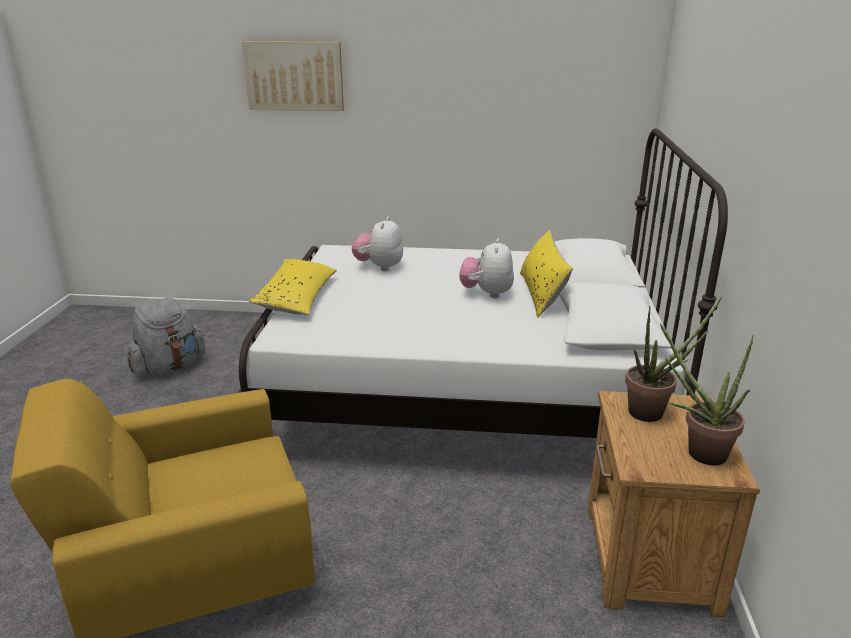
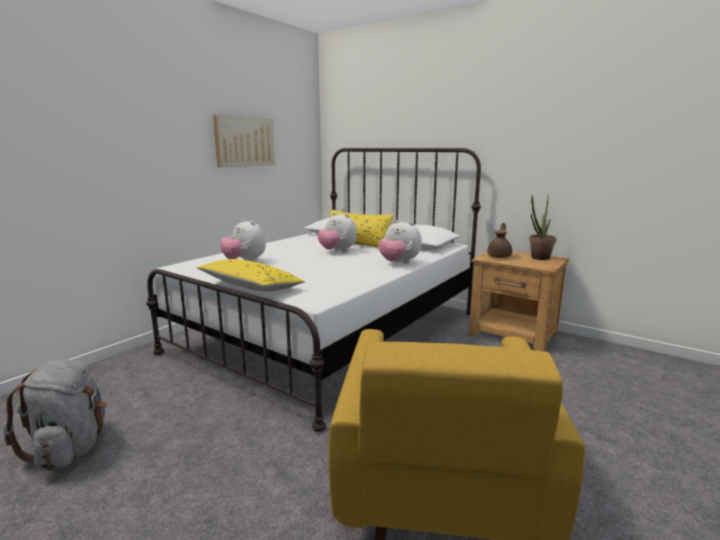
camera: 60 degrees left, 10 degrees down
picture [242,41,344,111] -> picture moved to [213,115,275,167]
potted plant [625,295,723,422] -> brown teapot [488,223,512,258]
none -> plush toy [378,220,422,263]

